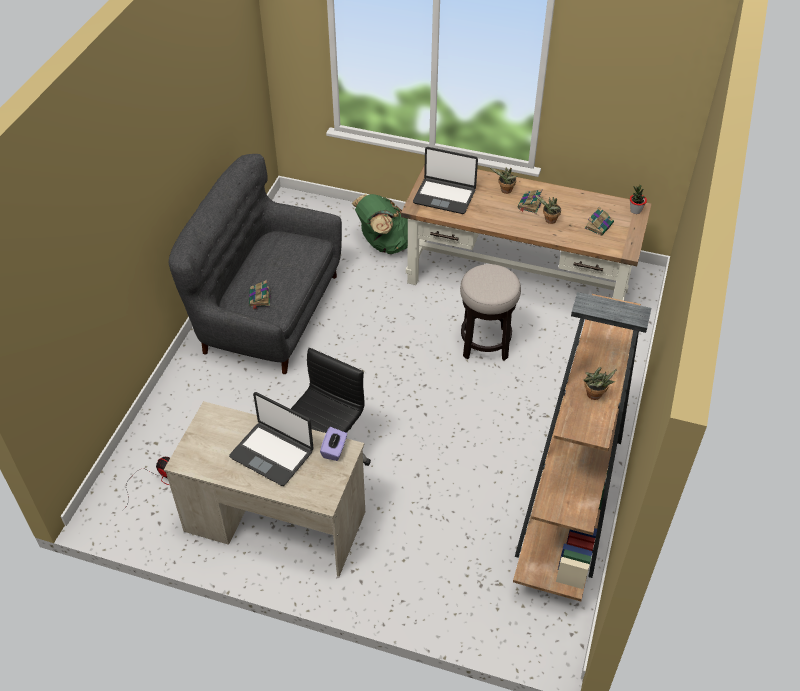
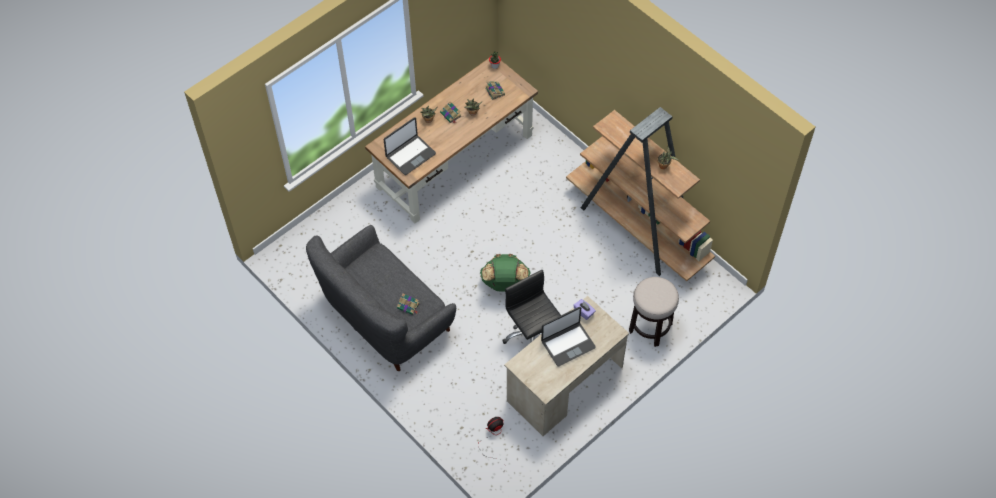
camera: 60 degrees left, 10 degrees up
green backpack [352,194,408,254] -> green backpack moved to [480,254,531,292]
stool [460,264,521,361] -> stool moved to [629,277,679,347]

